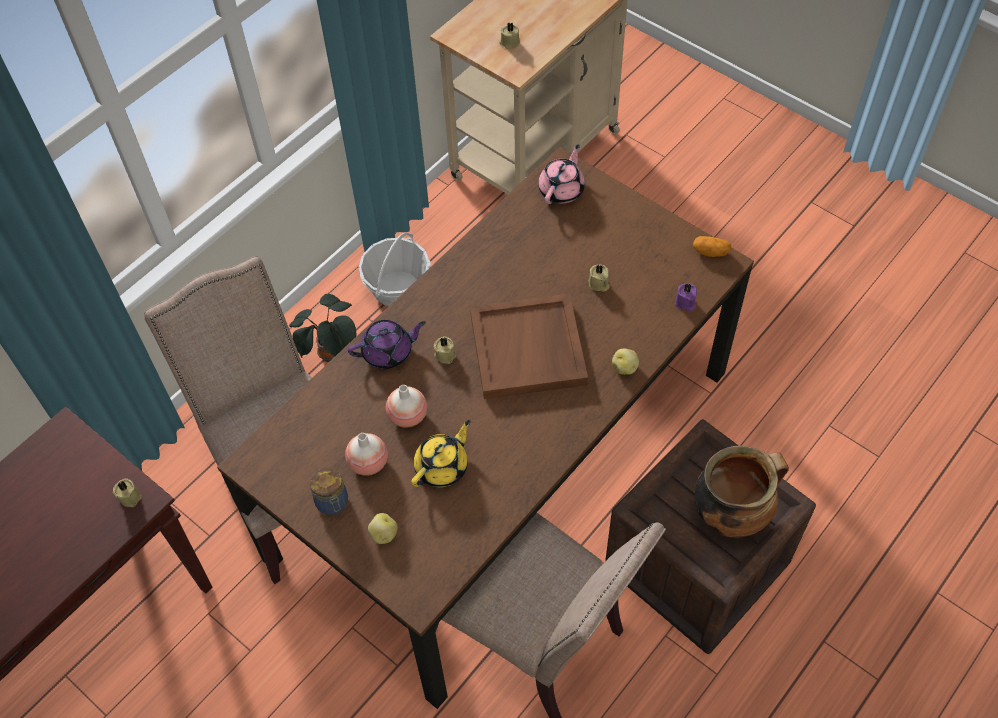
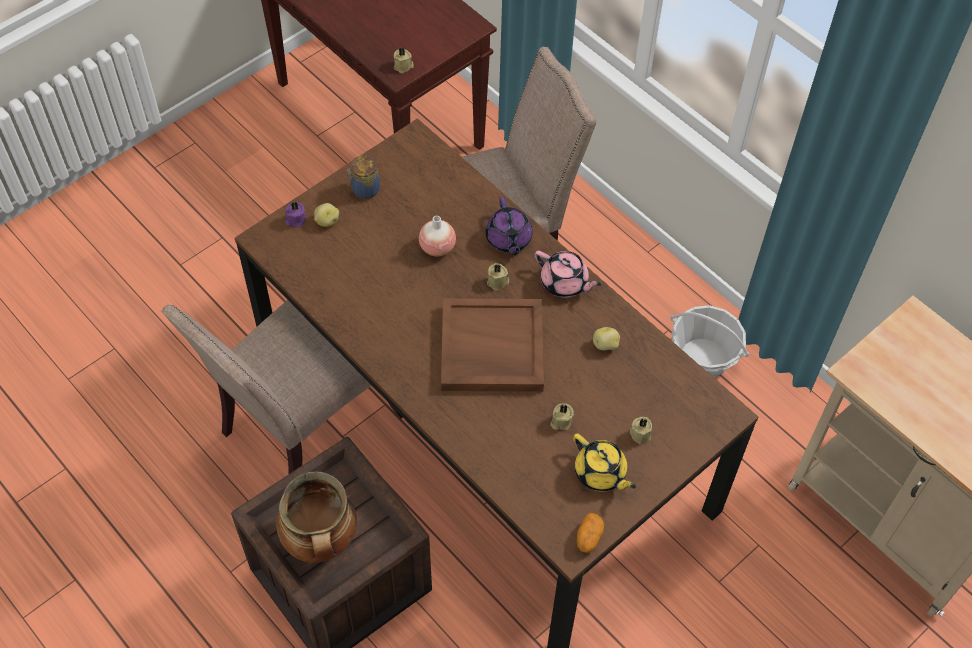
camera: 95 degrees right, 0 degrees up
potted plant [289,294,356,362] -> none
vase [345,433,388,476] -> none
yellow teapot [411,420,471,487] -> yellow teapot moved to [573,433,636,492]
beige candle [499,22,520,49] -> beige candle moved to [630,417,652,445]
pink teapot [538,144,585,204] -> pink teapot moved to [535,251,601,297]
potato [612,349,639,375] -> potato moved to [593,327,620,350]
purple candle [675,283,697,312] -> purple candle moved to [285,201,306,228]

